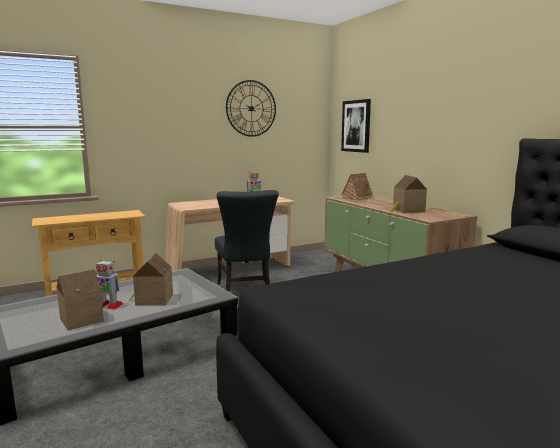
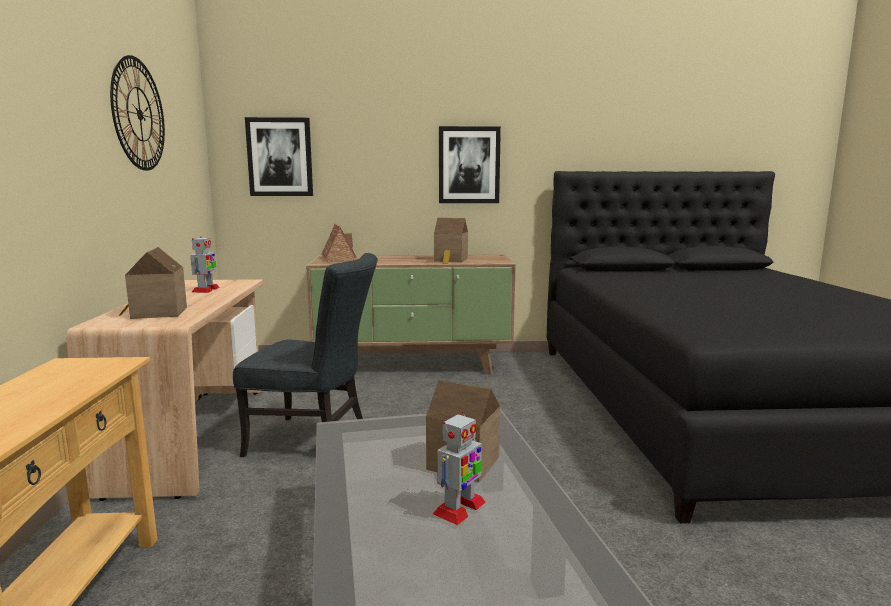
camera: 65 degrees left, 0 degrees up
toy house [57,269,104,330] -> toy house moved to [119,247,187,319]
none -> picture [439,126,501,203]

